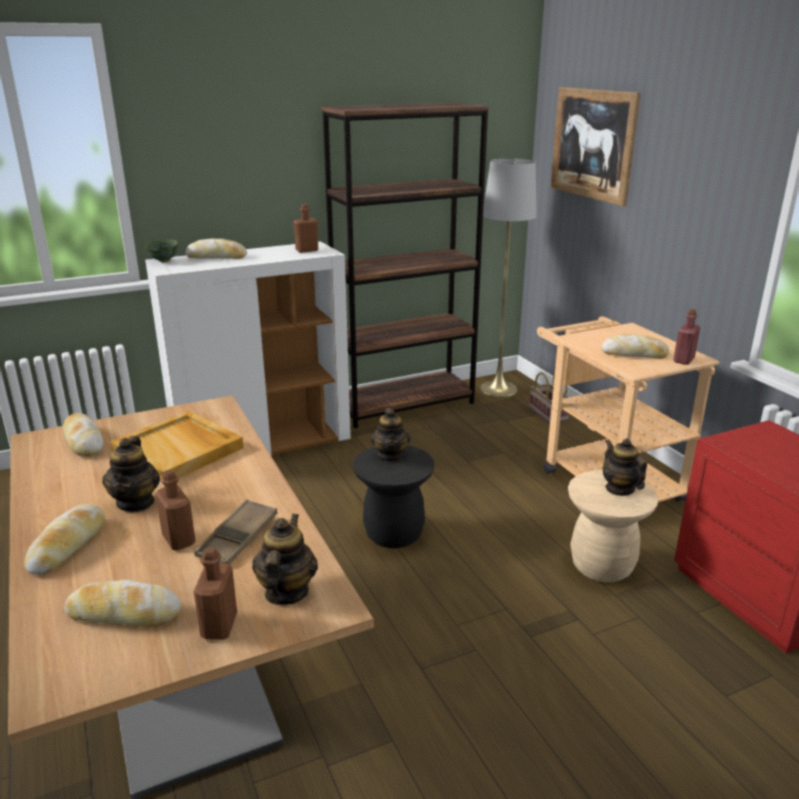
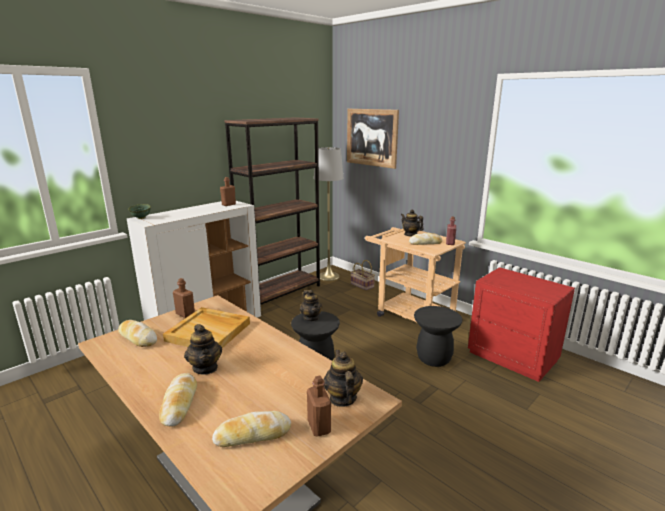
camera: 20 degrees left, 5 degrees down
brown bottle [155,469,196,551] -> brown bottle moved to [173,278,195,318]
bread [185,238,247,259] -> none
brown tray [194,499,277,565] -> none
beige stool [568,470,659,582] -> black stool [414,306,462,367]
teapot [602,438,647,496] -> teapot moved to [401,210,424,236]

